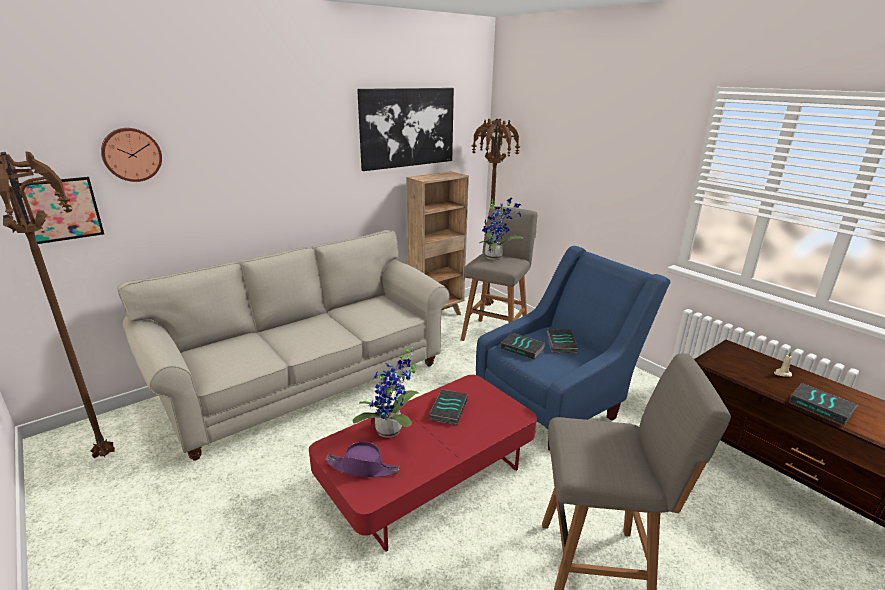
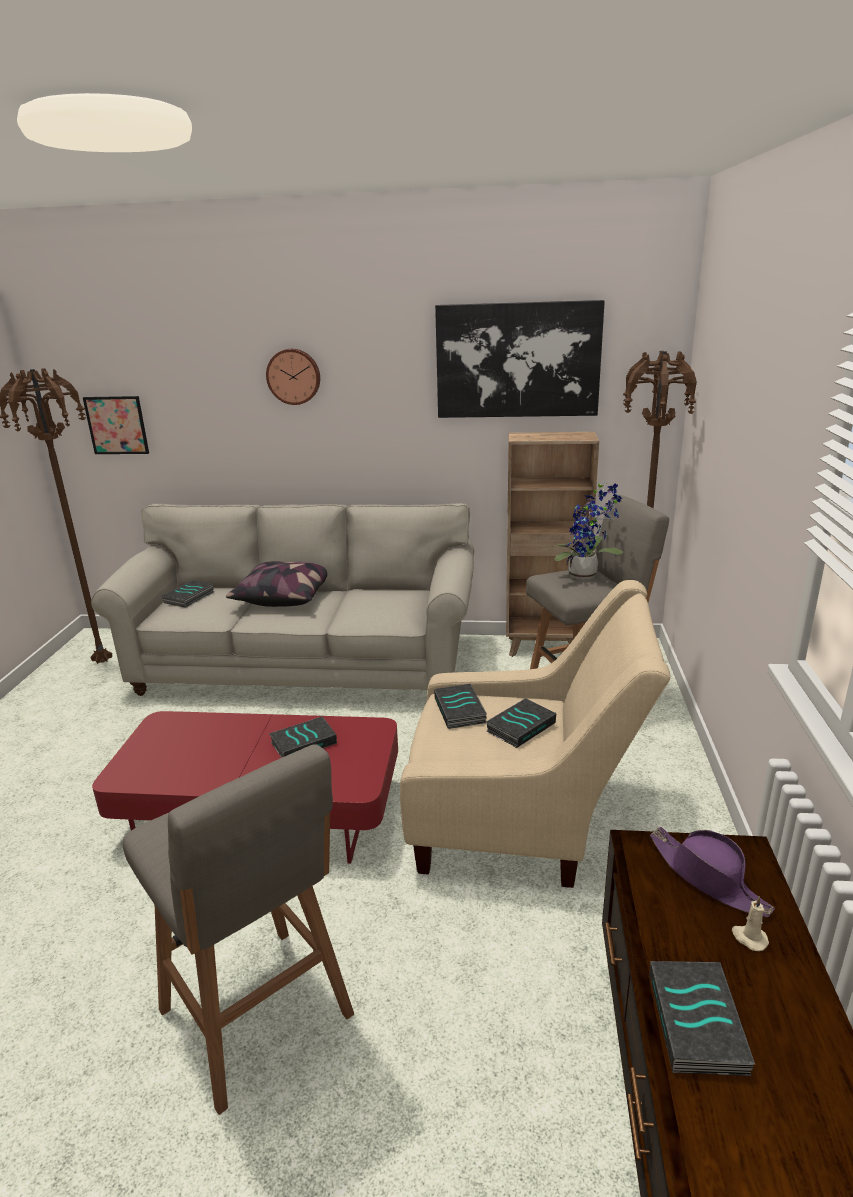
camera: 45 degrees right, 0 degrees up
wall clock [101,128,162,182] -> wall clock moved to [266,349,320,405]
purple hat [325,442,400,477] -> purple hat moved to [650,827,775,918]
potted plant [353,347,419,438] -> none
blue armchair [476,246,670,451] -> beige armchair [400,580,670,888]
none -> book [162,580,214,608]
none -> pillow [226,561,327,607]

